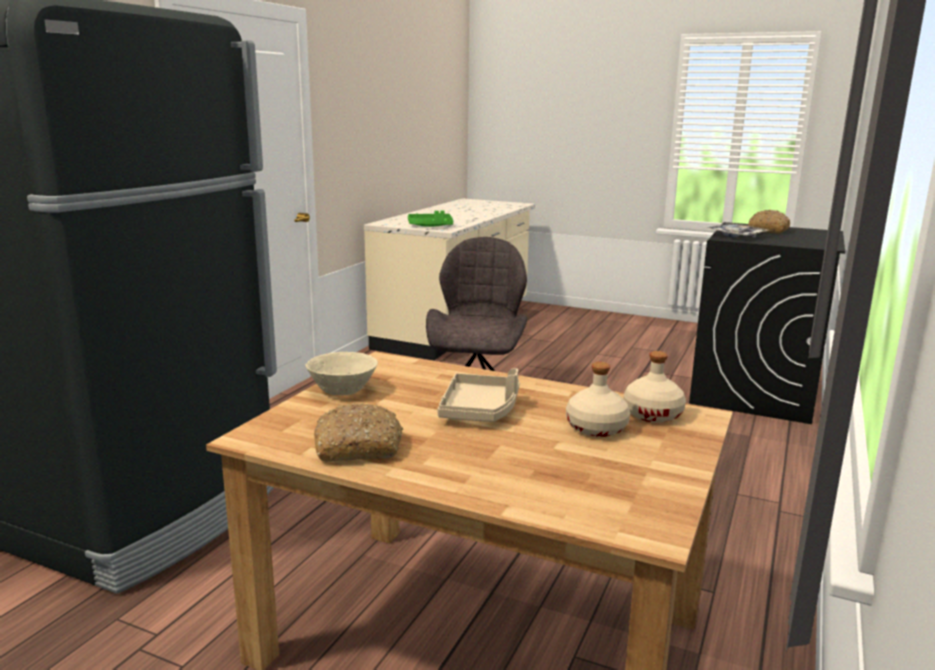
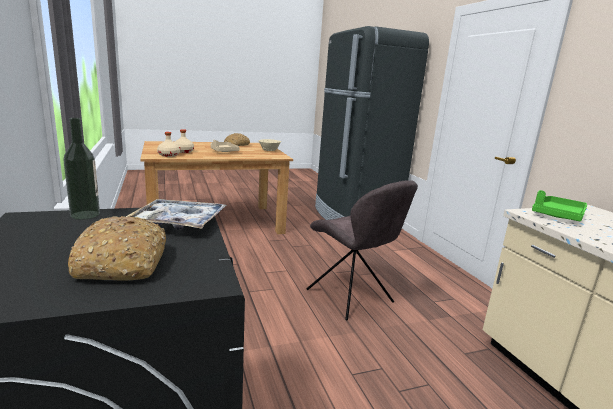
camera: 135 degrees right, 0 degrees up
none -> bottle [63,118,100,220]

